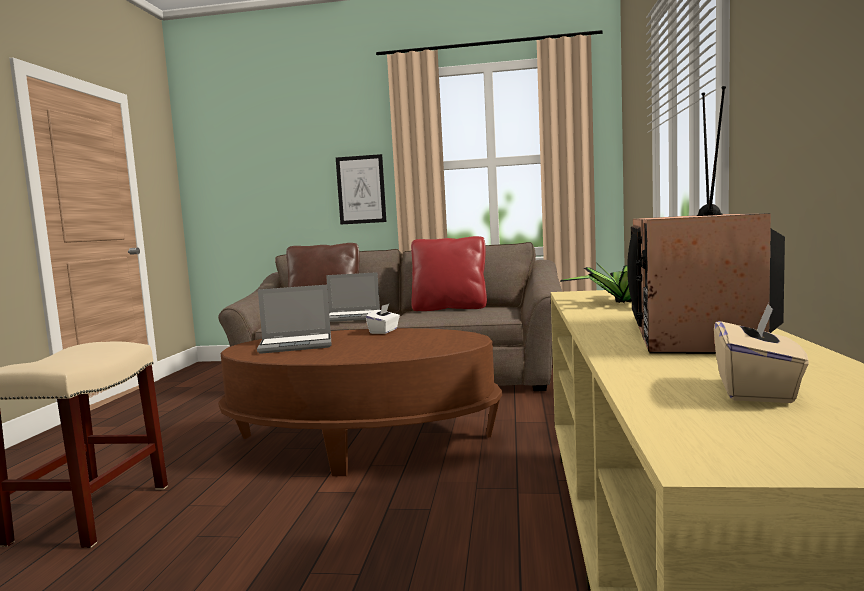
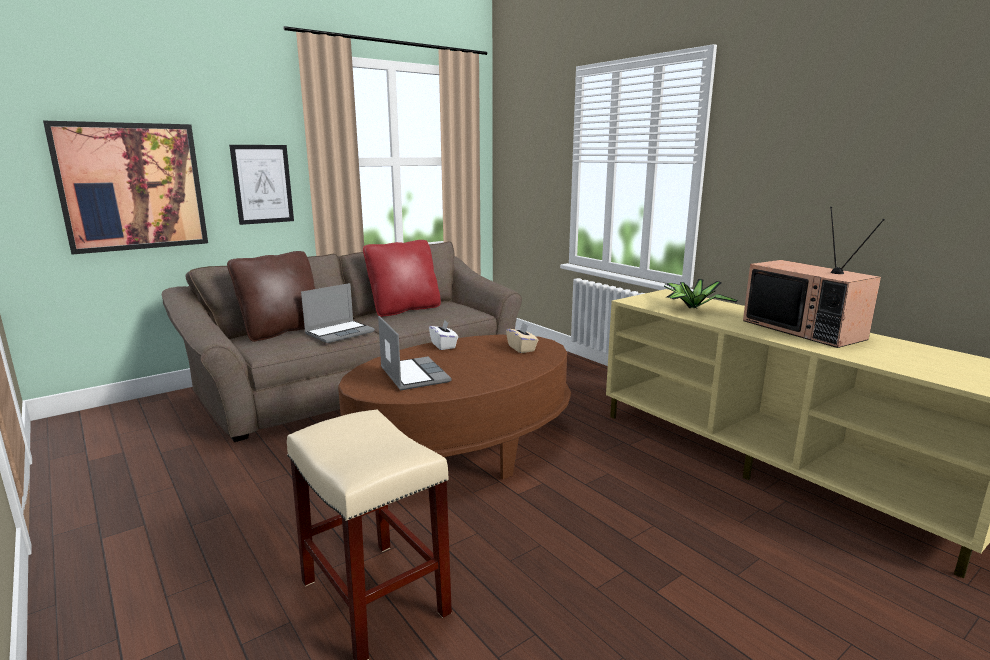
camera: 45 degrees left, 10 degrees up
laptop [257,285,332,354] -> laptop turned 60 degrees counterclockwise [378,316,451,390]
beige tissue box [714,302,809,403] -> beige tissue box moved to [506,323,538,353]
none -> picture [43,121,208,255]

